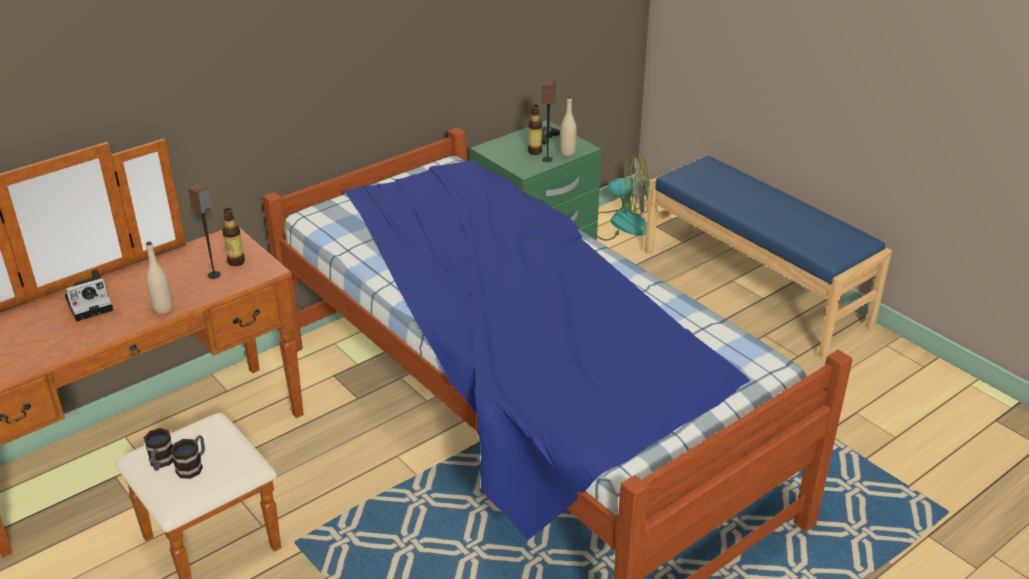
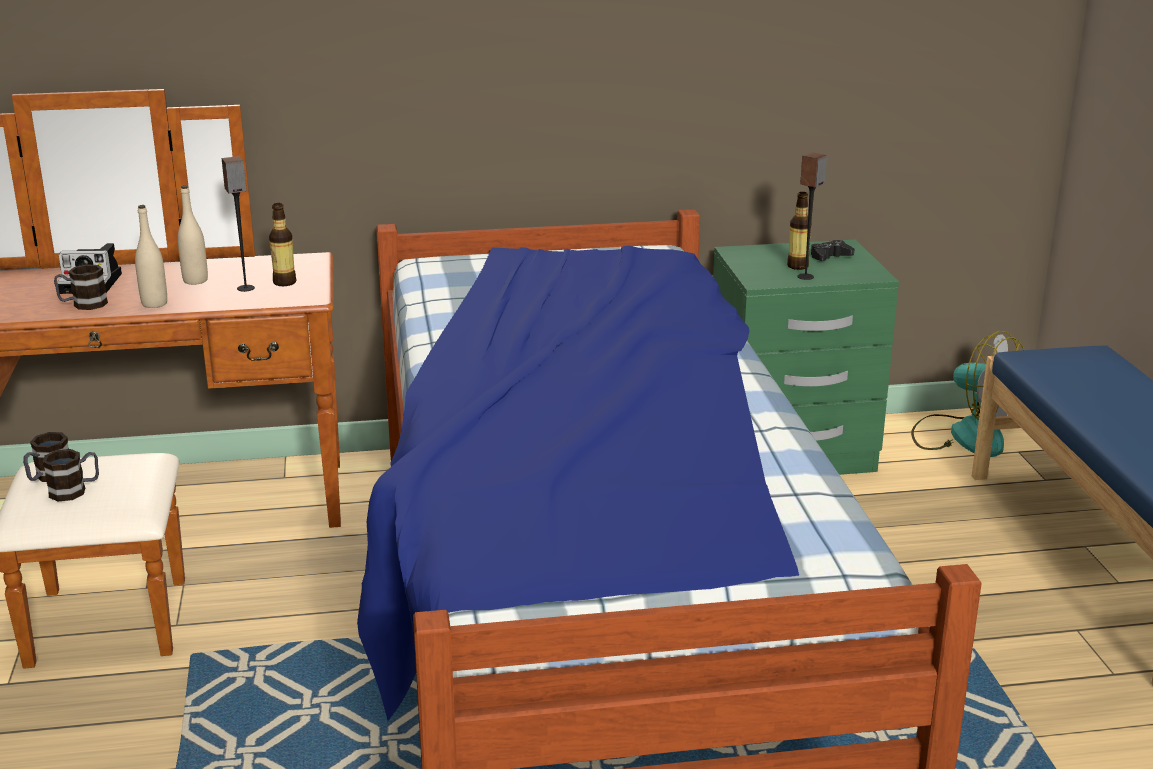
camera: 30 degrees right, 10 degrees down
beige bottle [560,96,577,156] -> beige bottle moved to [177,185,208,285]
none -> mug [54,264,108,310]

